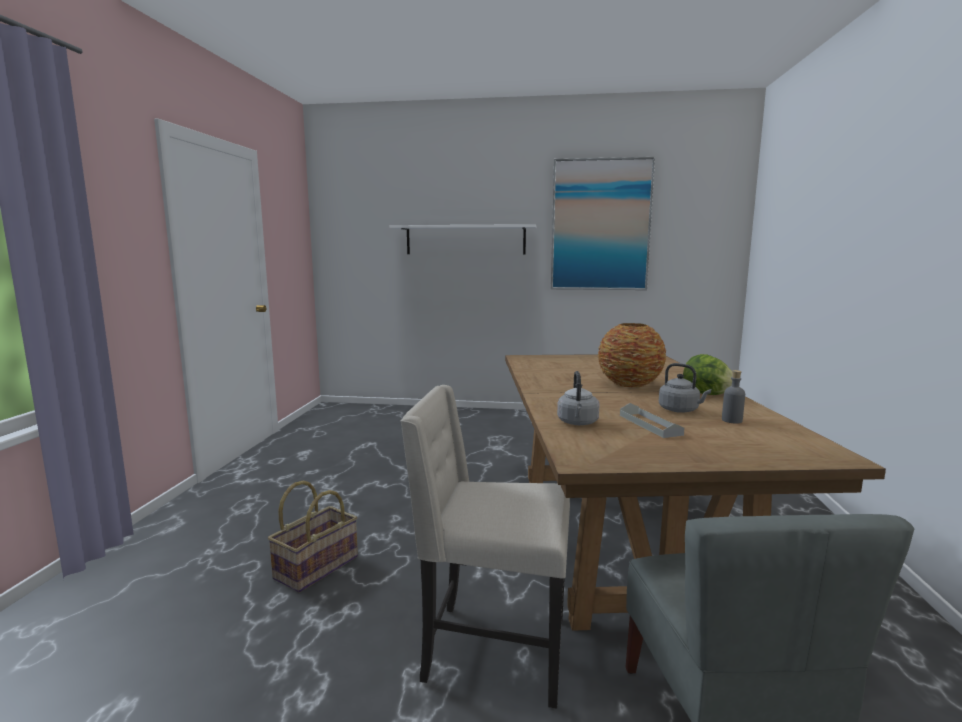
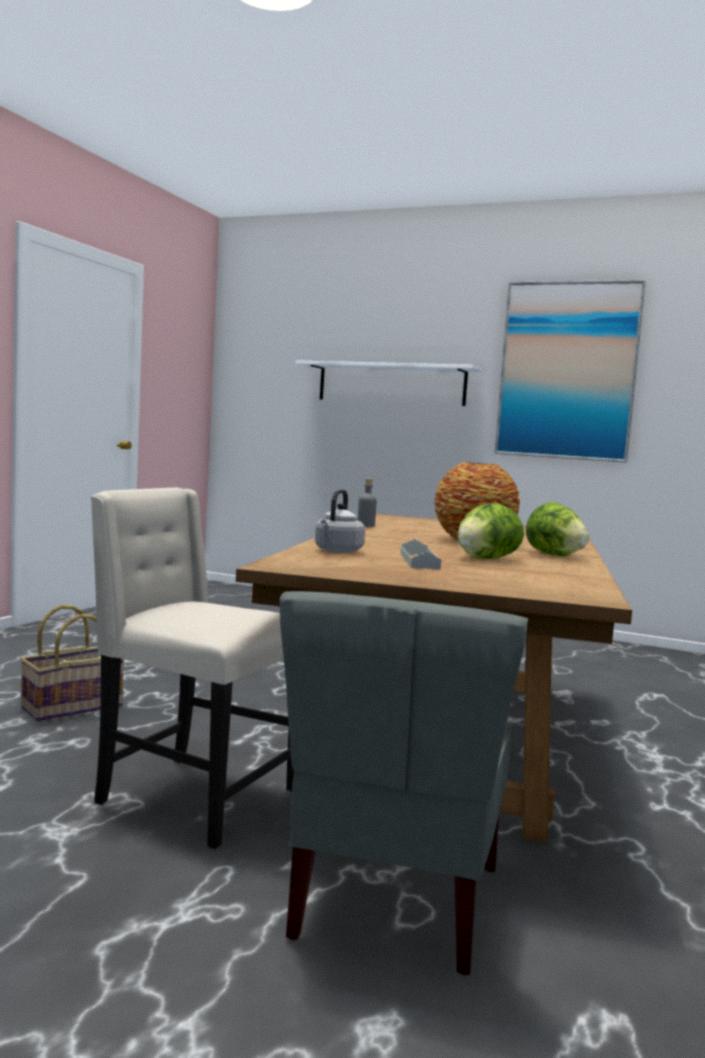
camera: 15 degrees right, 5 degrees down
grey kettle [659,363,711,413] -> lettuce [458,503,524,559]
grey bottle [722,370,745,424] -> grey bottle moved to [358,478,377,527]

